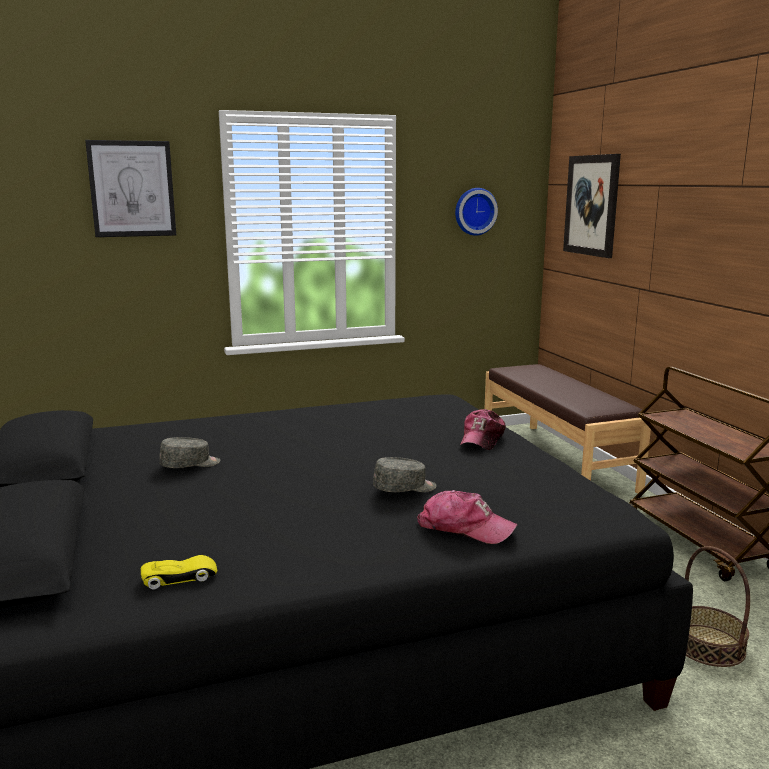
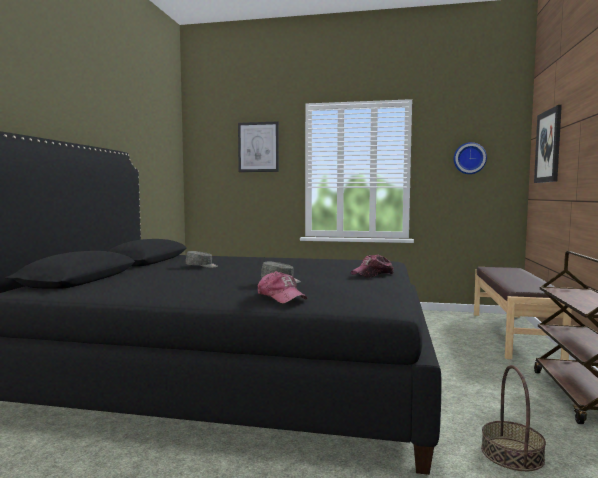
camera: 30 degrees right, 10 degrees down
yellow toy car [141,555,217,589] -> none

